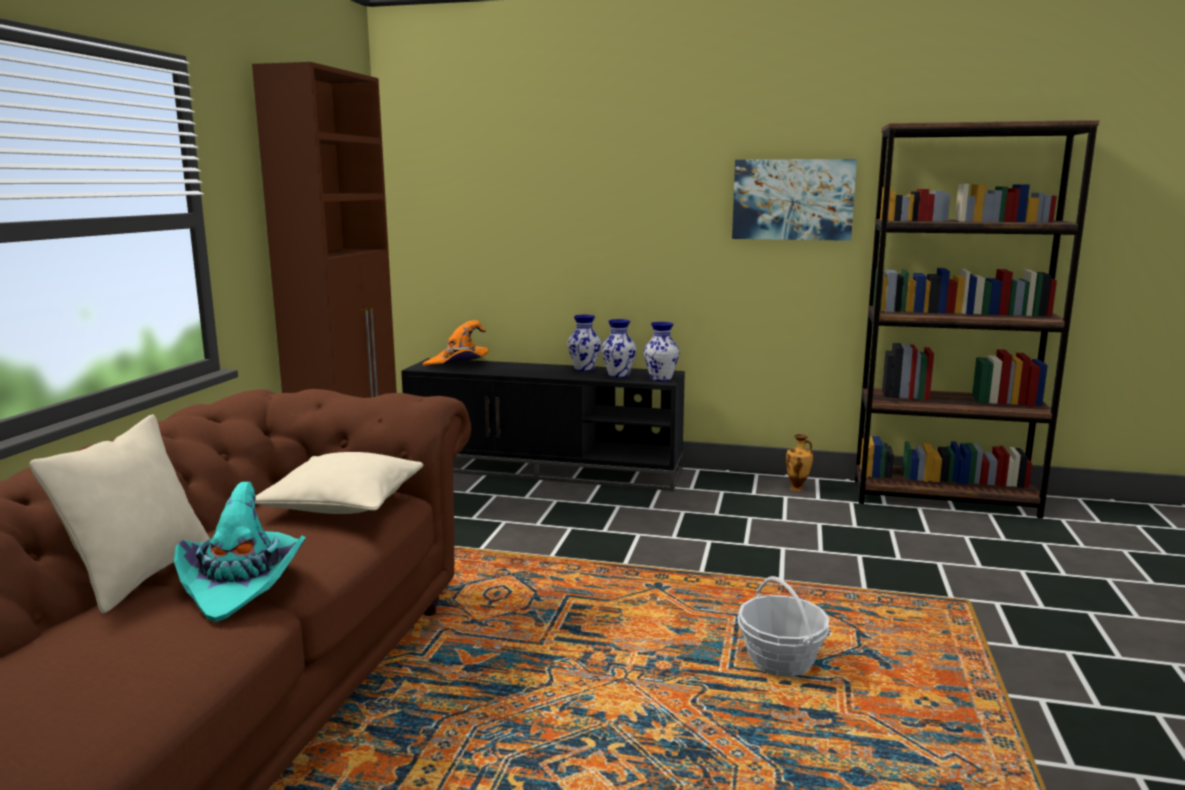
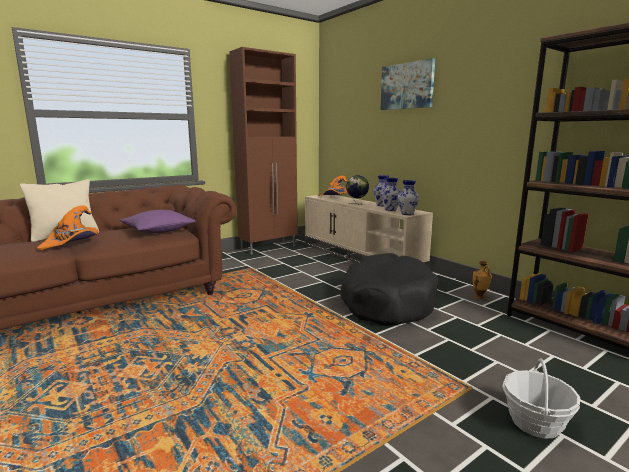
camera: 40 degrees right, 0 degrees up
turquoise hat [174,482,306,622] -> orange hat [37,205,98,250]
beige pillow [255,452,424,514] -> purple pillow [120,210,196,233]
black tv stand [401,358,685,491] -> beige tv stand [305,195,433,267]
picture [732,159,857,241] -> picture moved to [381,58,435,110]
basket [738,576,830,677] -> basket moved to [502,358,580,439]
none -> black dog bed [340,253,438,326]
none -> globe [346,175,369,205]

